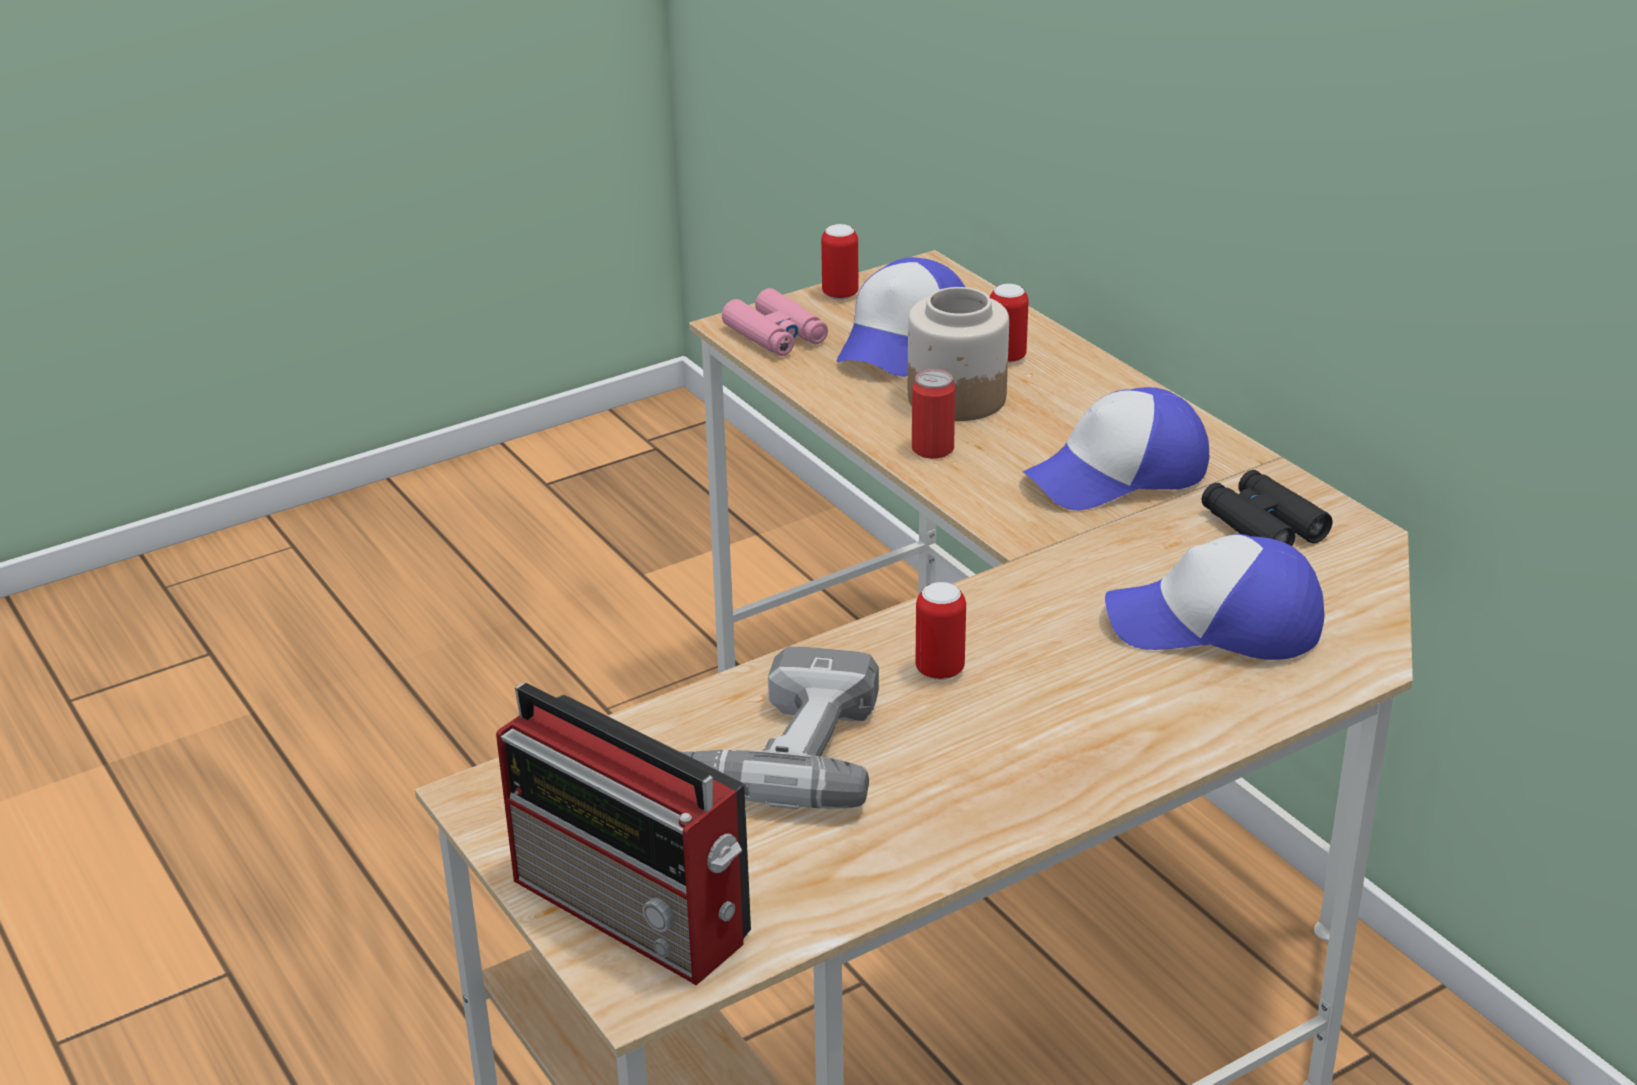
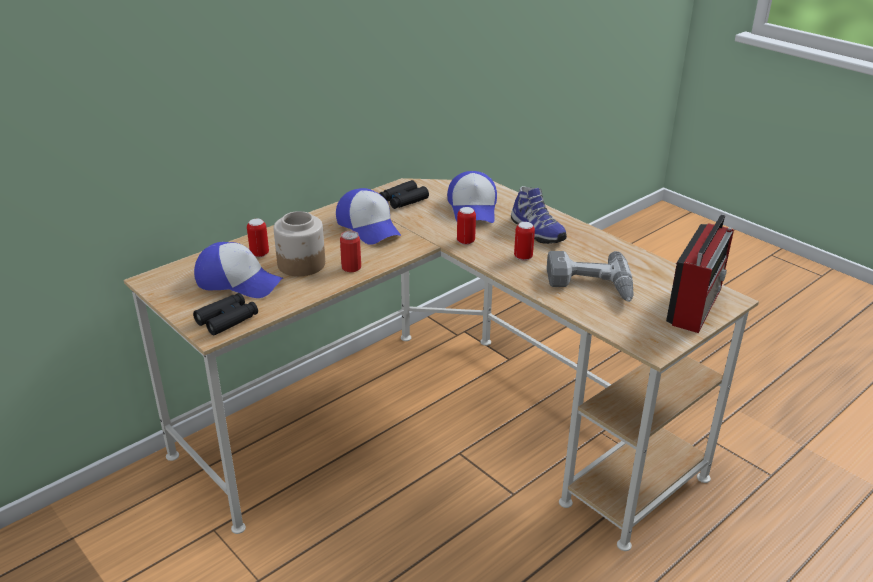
camera: 100 degrees left, 0 degrees up
pink binoculars [722,288,828,356] -> black binoculars [193,293,258,335]
can [821,224,859,300] -> can moved to [457,207,476,245]
none -> shoe [511,186,567,244]

